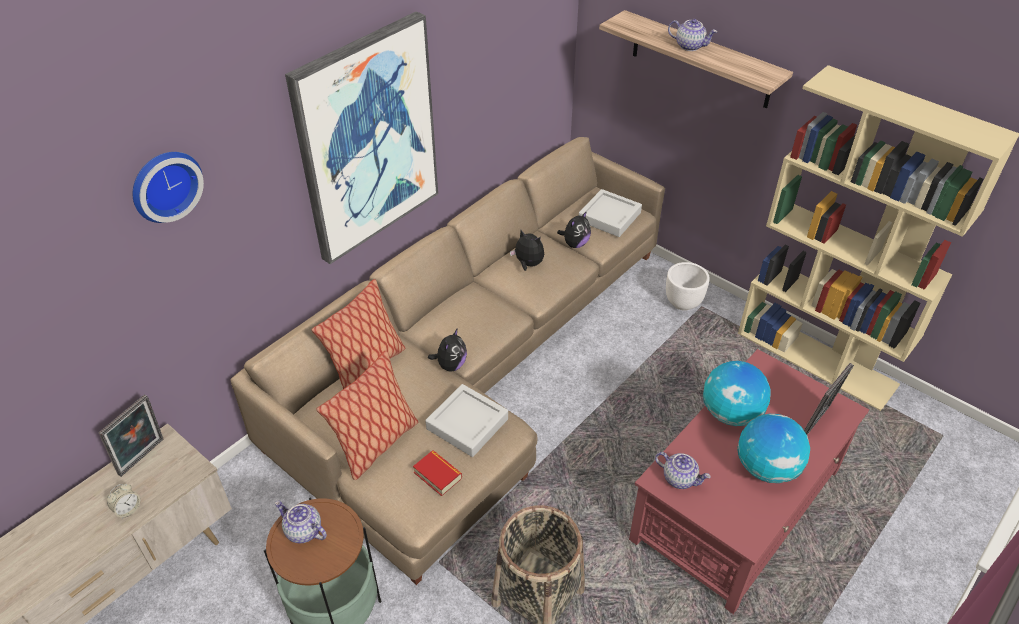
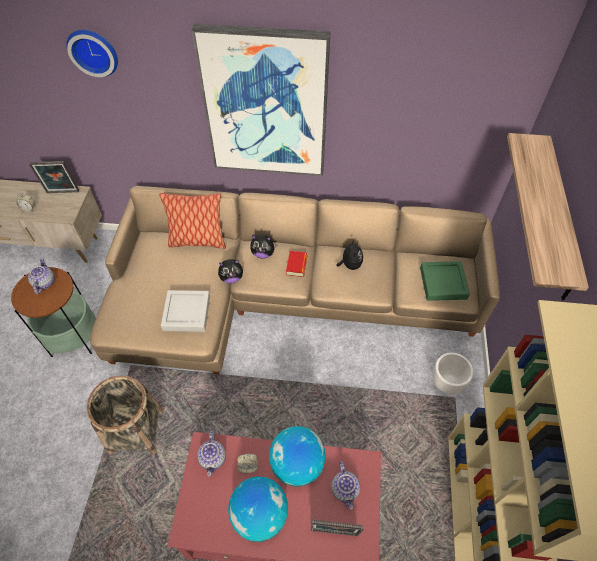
camera: 55 degrees right, 10 degrees up
pillow [316,351,418,480] -> none
book [413,451,462,496] -> book moved to [286,251,308,277]
plush toy [557,211,591,248] -> plush toy moved to [250,235,278,259]
grey tray [579,189,642,237] -> green tray [420,261,470,301]
teapot [668,19,717,51] -> teapot moved to [331,461,360,510]
none -> alarm clock [237,454,258,473]

